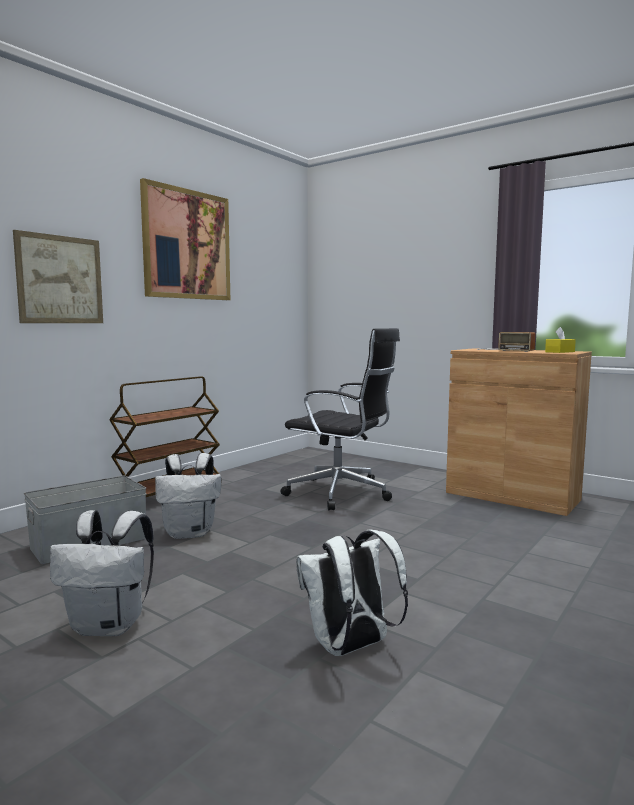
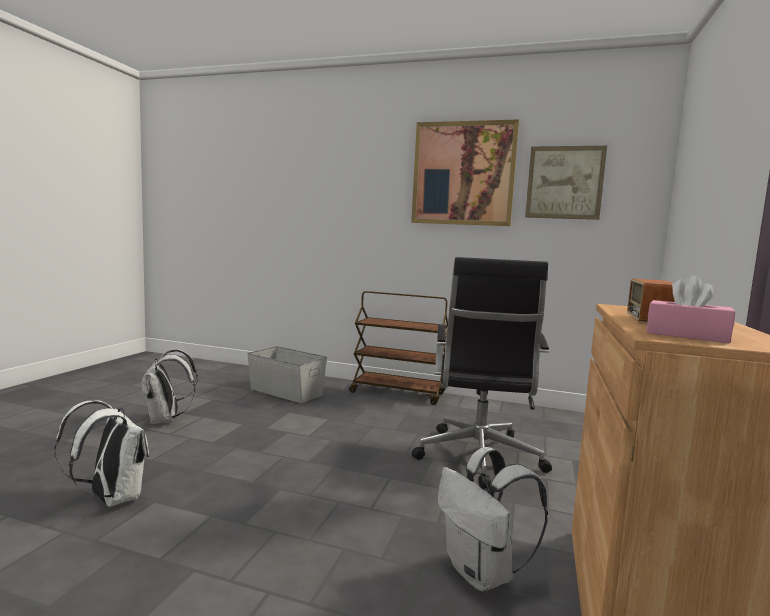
camera: 70 degrees right, 0 degrees up
picture [13,230,103,323] -> picture moved to [525,146,607,220]
white backpack [155,453,221,539] -> white backpack moved to [438,447,548,591]
yellow tissue box [545,327,576,353] -> pink tissue box [646,275,735,343]

